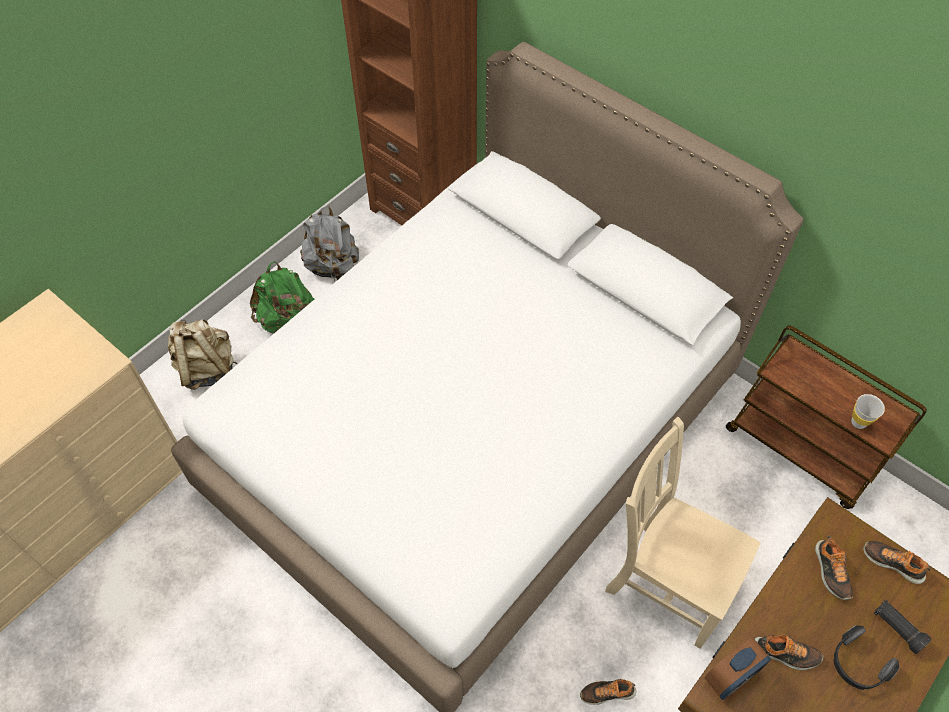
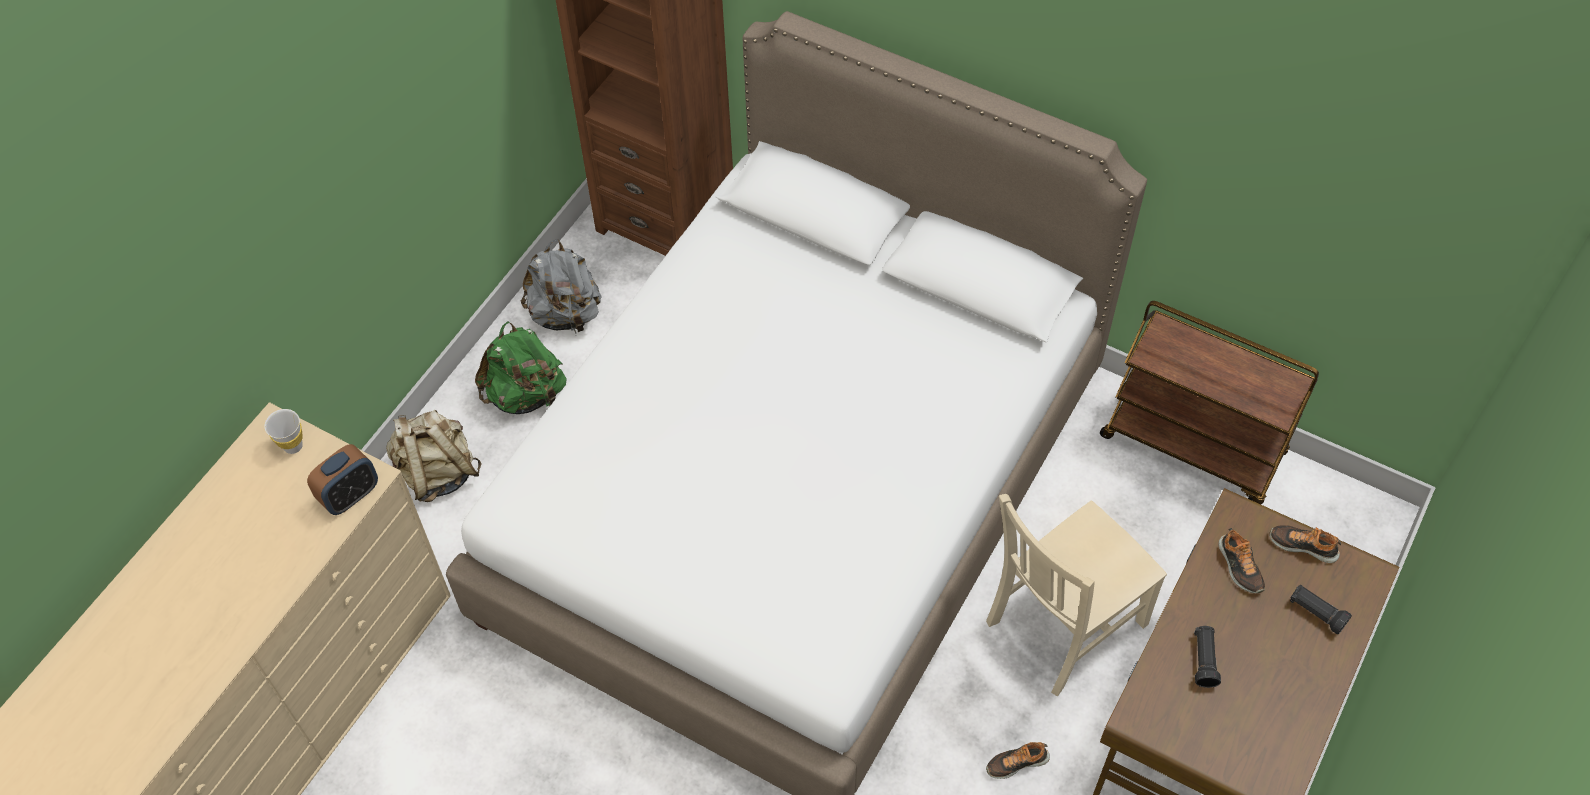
camera: 10 degrees left, 0 degrees up
beige chair [605,417,761,649] -> beige chair turned 60 degrees counterclockwise [986,494,1167,696]
alarm clock [704,637,771,700] -> alarm clock moved to [307,444,378,515]
shoe [755,634,824,670] -> black flashlight [1194,626,1221,688]
headphones [833,625,899,690] -> none
white cup [851,394,885,429] -> white cup moved to [264,409,303,454]

